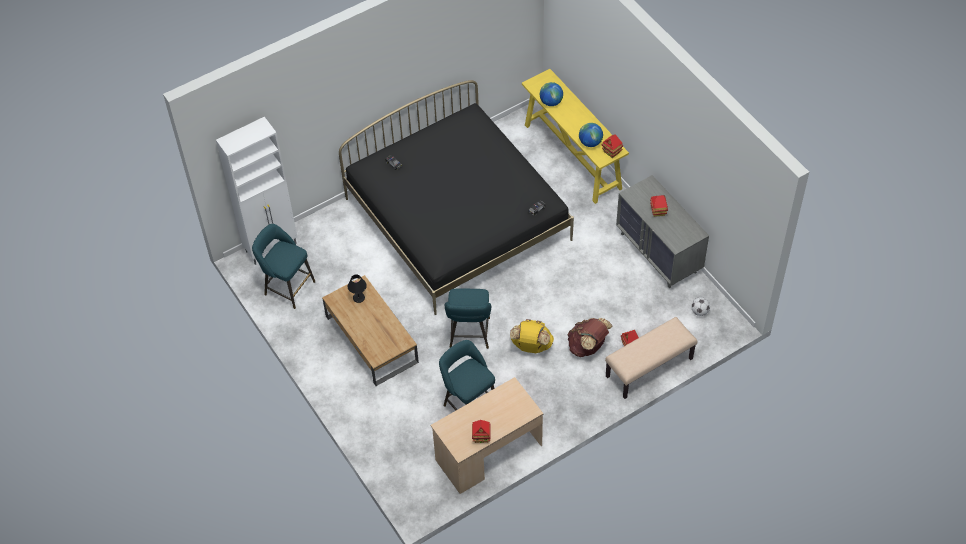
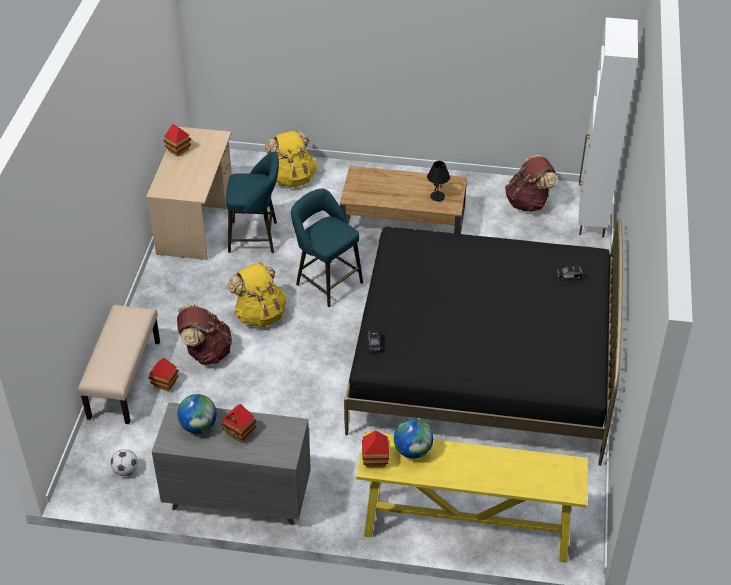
camera: 130 degrees right, 10 degrees down
turquoise stool [252,224,315,309] -> brown backpack [505,155,558,212]
globe [540,82,563,106] -> globe moved to [177,394,217,434]
none -> yellow backpack [265,131,317,188]

